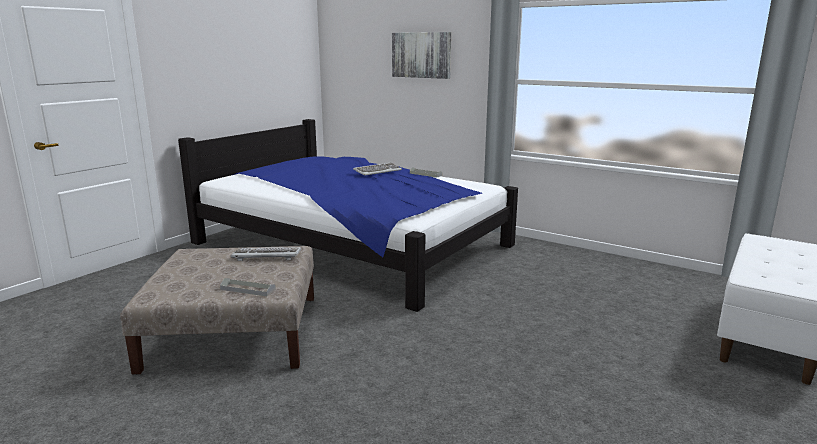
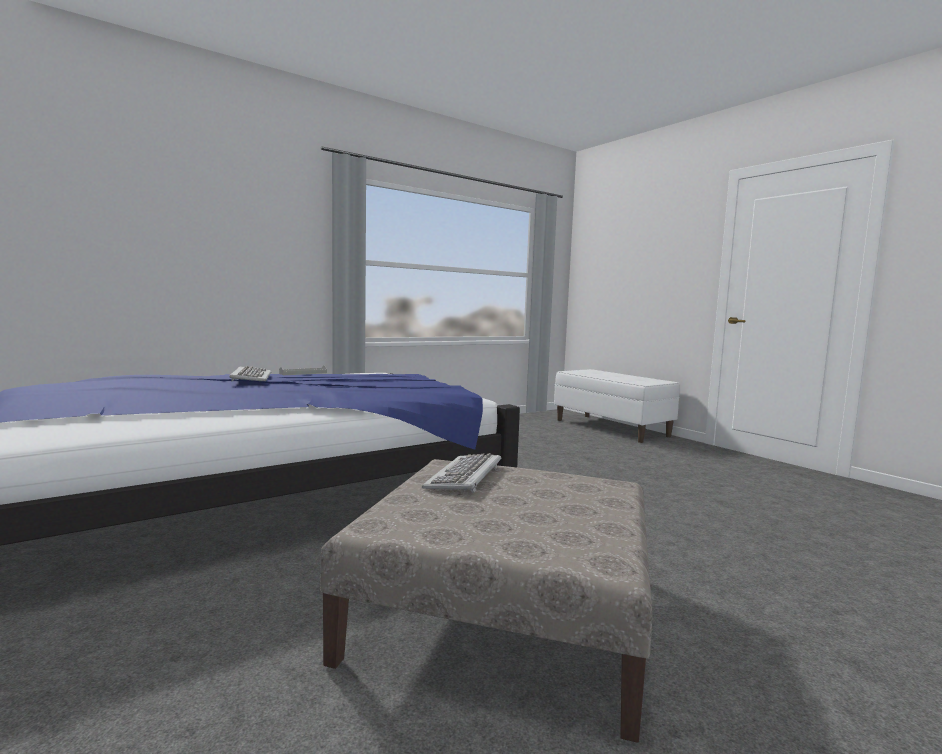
camera: 70 degrees left, 10 degrees down
grey tray [220,278,276,296] -> none
picture [392,32,451,79] -> none

